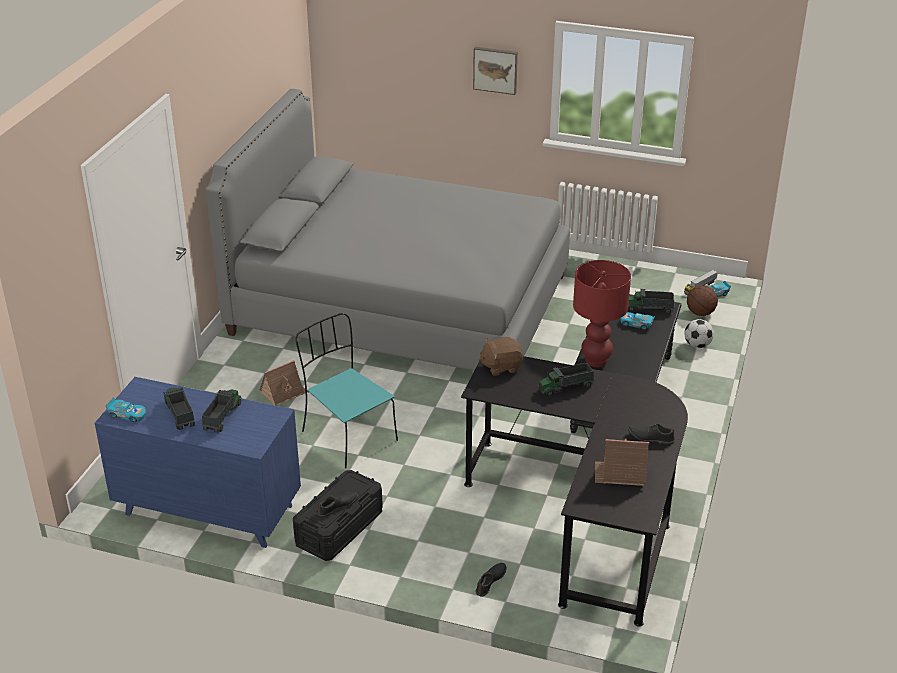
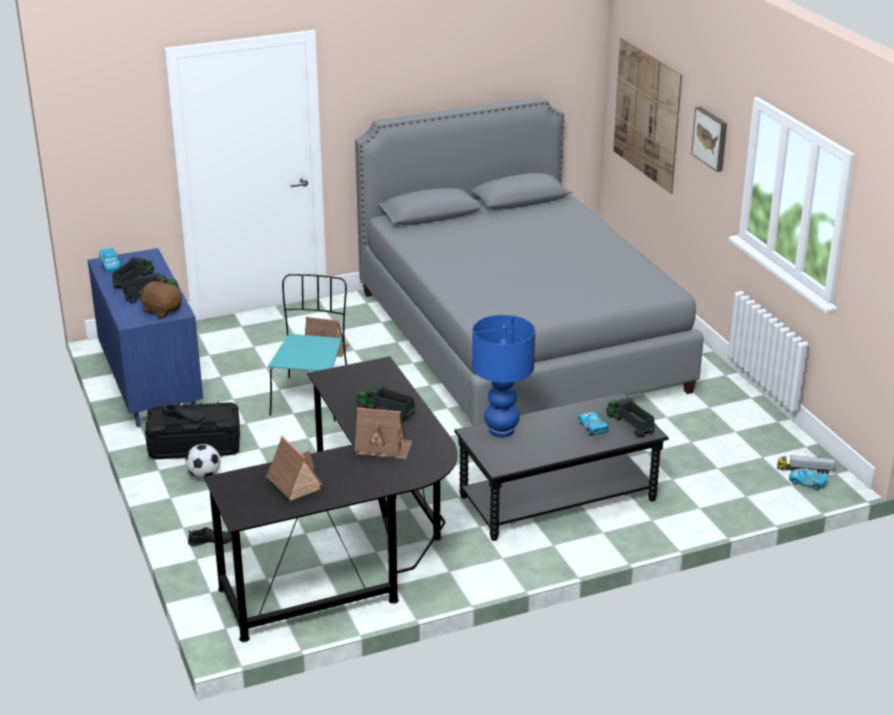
camera: 50 degrees right, 5 degrees down
brown plush toy [479,337,523,376] -> brown plush toy moved to [139,279,182,318]
red table lamp [573,260,631,367] -> blue table lamp [472,315,535,438]
black shoe [628,424,675,444] -> none
football [684,319,714,348] -> football moved to [185,444,221,479]
basketball [687,285,718,316] -> none
none -> toy house [354,407,412,459]
none -> picture [613,38,682,194]

